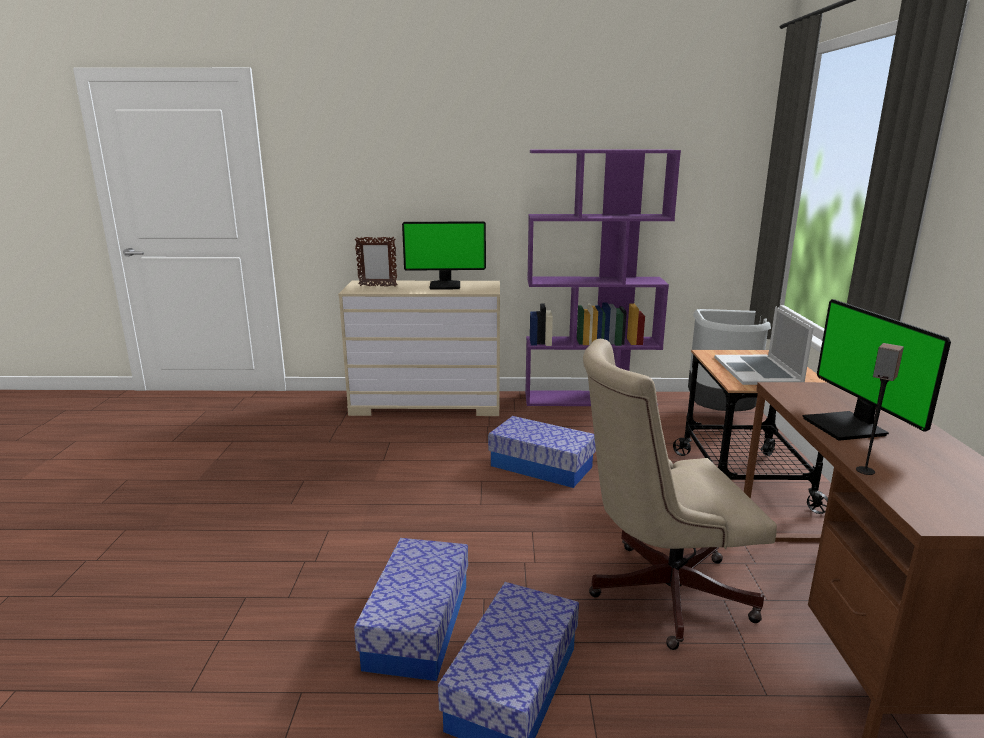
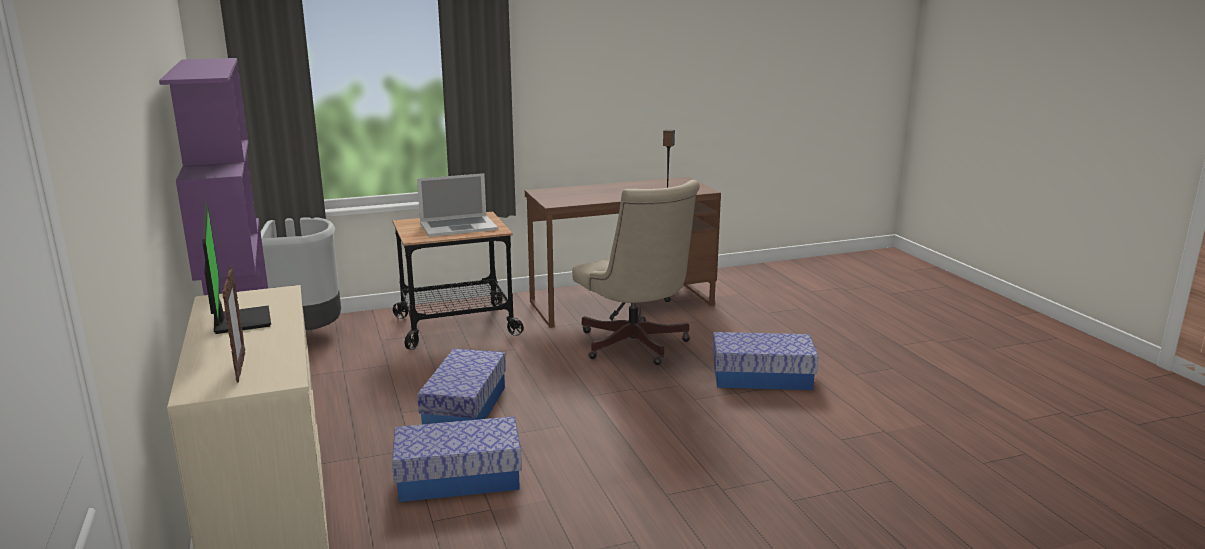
camera: 110 degrees left, 0 degrees up
storage box [354,538,468,681] -> storage box moved to [392,416,522,502]
monitor [802,299,951,441] -> none

